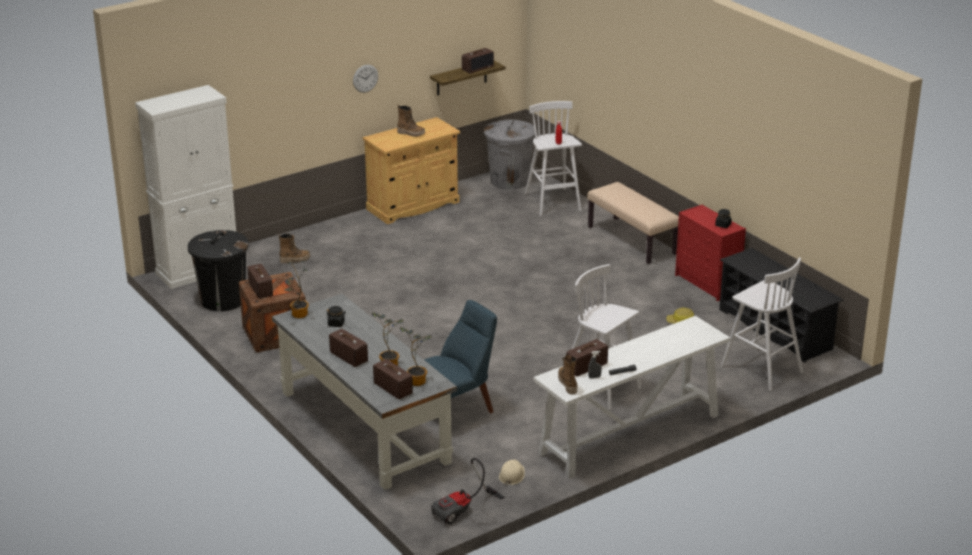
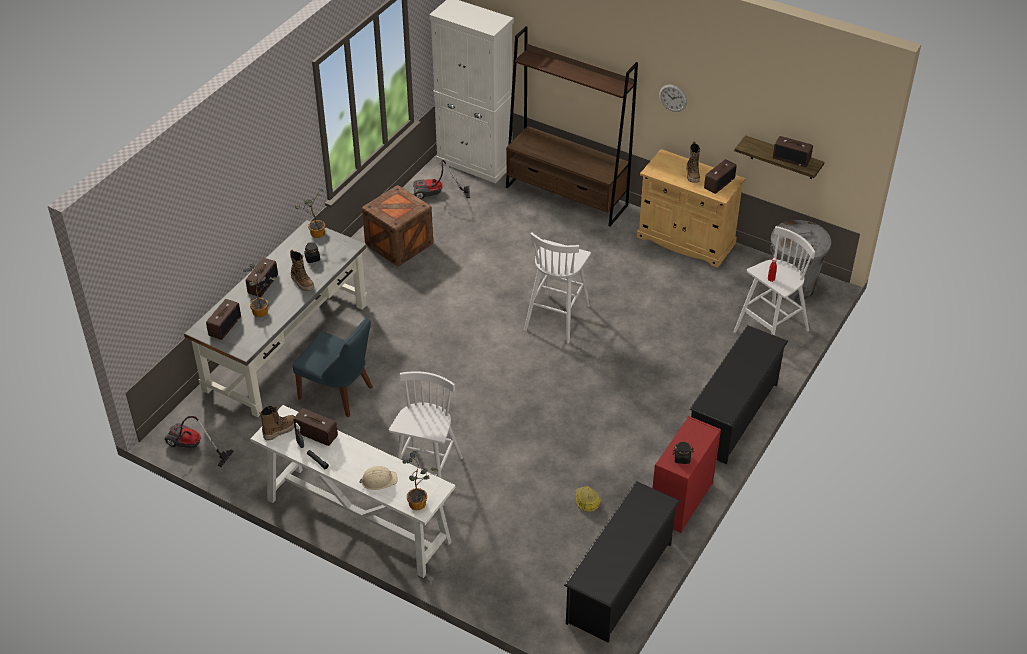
camera: 65 degrees right, 15 degrees up
black trash can [188,230,249,311] -> vacuum cleaner [413,160,470,199]
radio [247,264,273,299] -> radio moved to [704,159,737,194]
boot [279,233,310,263] -> boot moved to [290,249,314,291]
potted plant [400,327,432,386] -> potted plant moved to [403,451,438,510]
beige hard hat [499,459,525,486] -> beige hard hat moved to [360,466,398,490]
beige bench [587,182,679,264] -> black shoe rack [689,325,788,464]
white stool [721,257,803,391] -> white stool moved to [524,232,591,344]
none -> brown bookcase [506,26,638,227]

